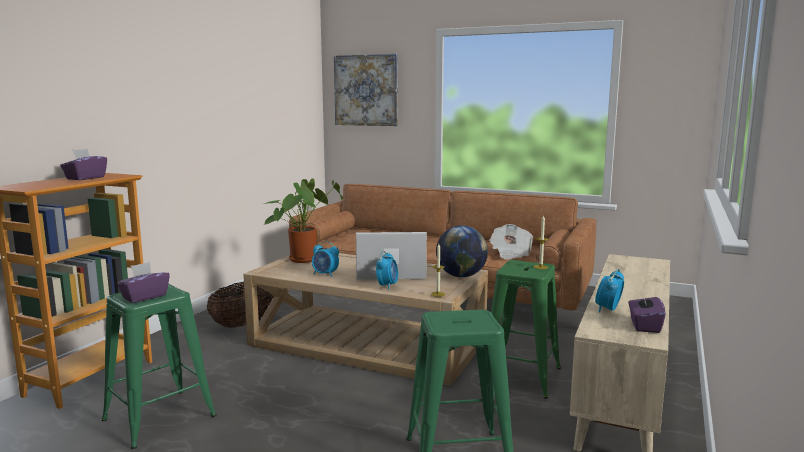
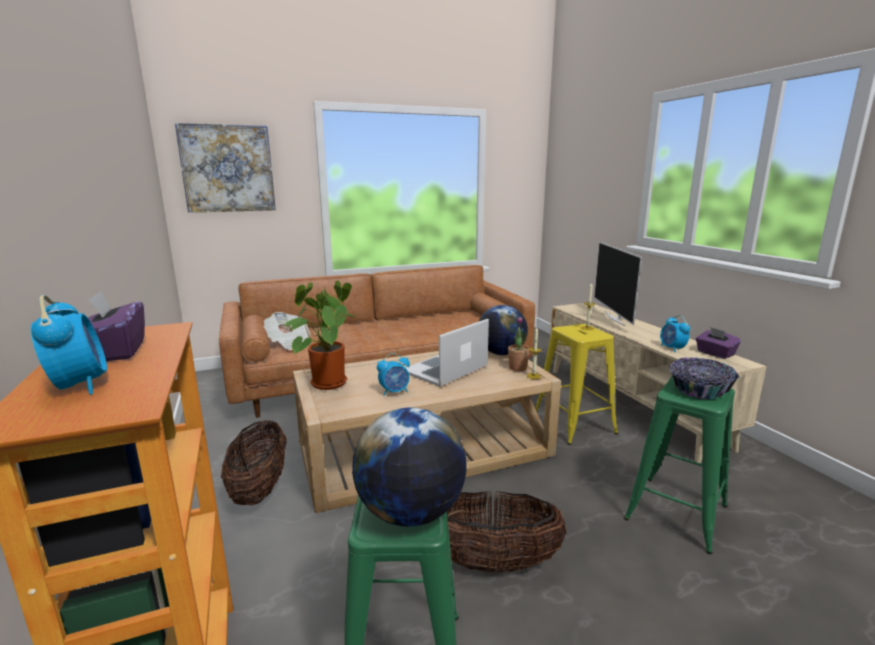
camera: 45 degrees left, 5 degrees up
purple tissue box [117,262,170,303] -> globe [352,408,467,527]
alarm clock [376,250,398,290] -> alarm clock moved to [31,295,107,395]
green stool [479,260,561,399] -> yellow stool [535,324,618,445]
newspaper [489,224,533,259] -> newspaper moved to [264,312,310,350]
none -> basket [447,491,567,573]
none -> potted plant [508,317,530,371]
none -> television [594,242,642,326]
none -> bowl [669,357,740,400]

